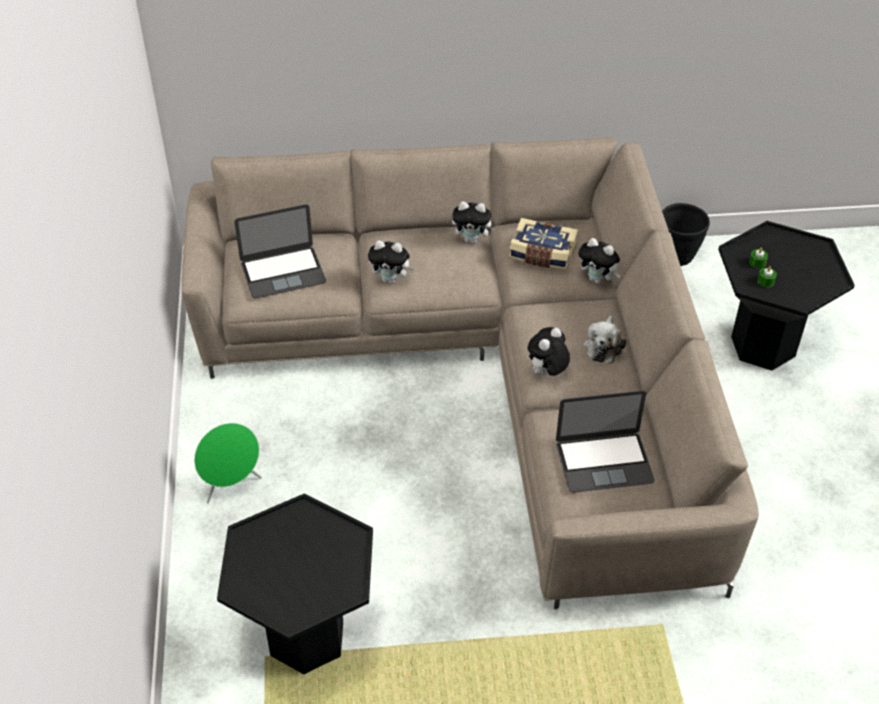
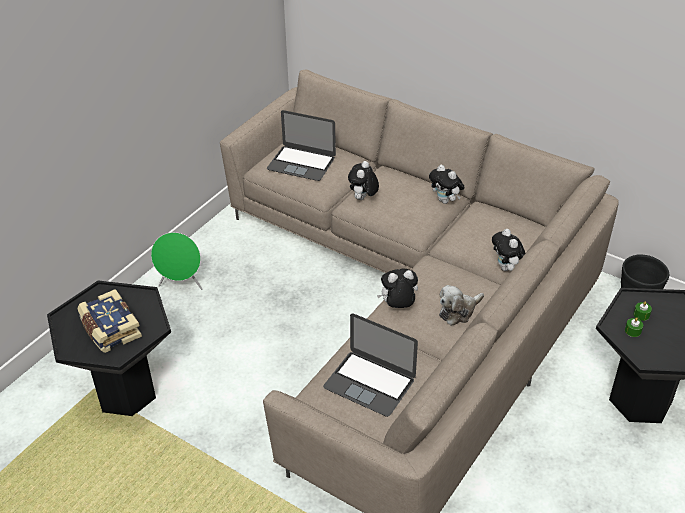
camera: 40 degrees right, 5 degrees down
plush toy [368,240,414,283] -> plush toy turned 60 degrees clockwise [348,161,379,200]
book [509,218,578,271] -> book moved to [77,289,142,353]

